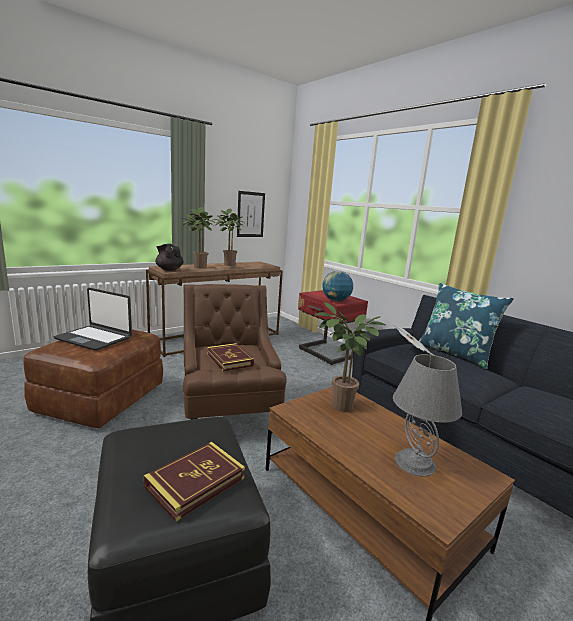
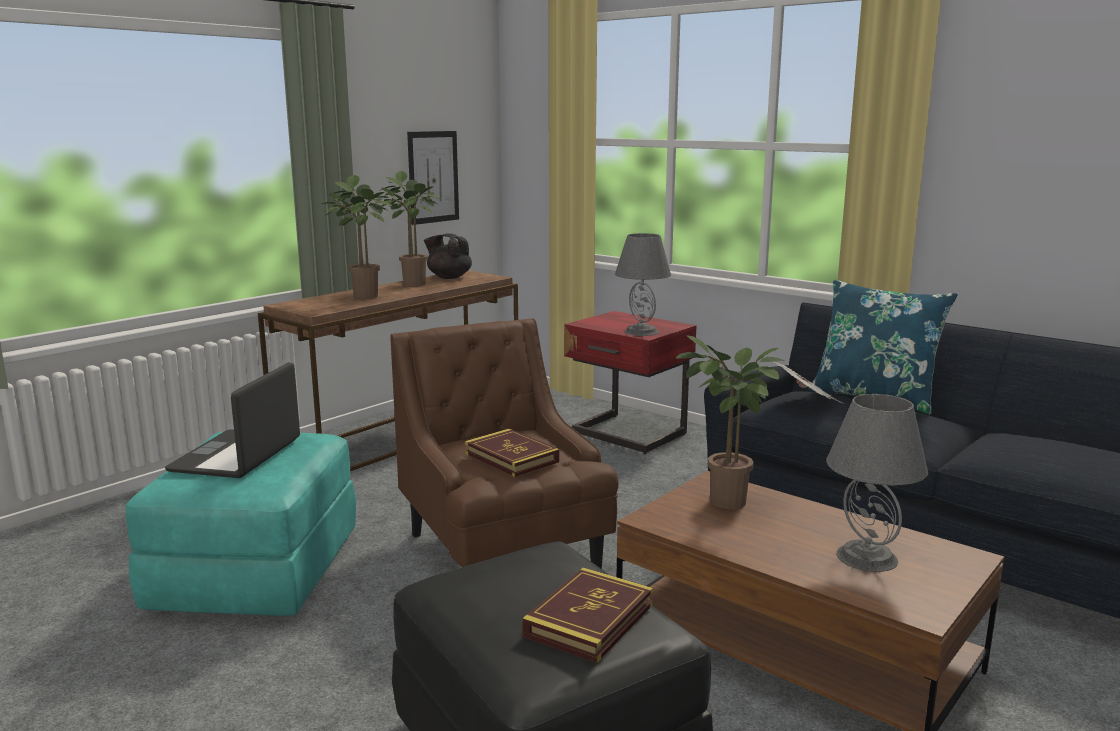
camera: 10 degrees left, 0 degrees up
brown ottoman [23,330,163,428] -> turquoise ottoman [126,432,356,616]
laptop [54,288,132,351] -> laptop turned 90 degrees clockwise [165,362,300,478]
black teapot [155,244,184,271] -> black teapot moved to [424,233,472,279]
globe [322,271,353,301] -> grey table lamp [615,233,671,336]

